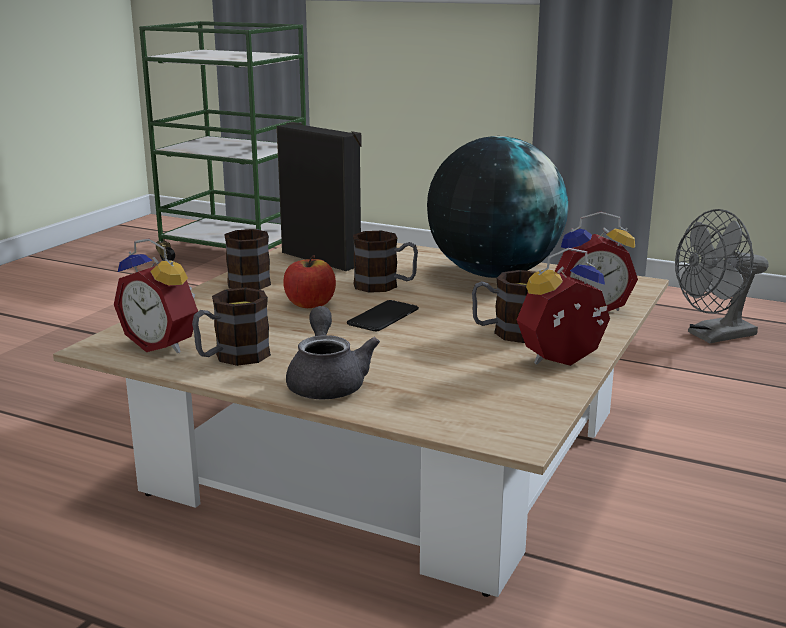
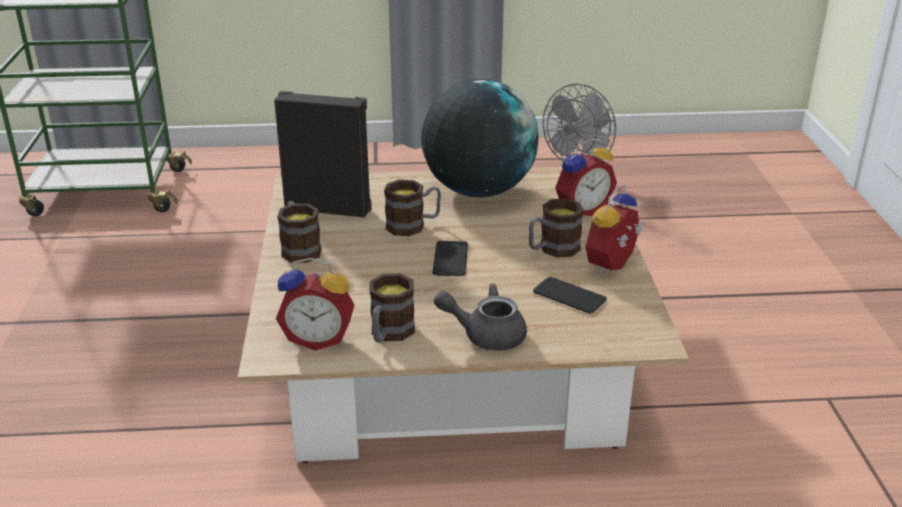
camera: 30 degrees left, 10 degrees up
apple [283,255,336,308] -> none
grey teapot [286,306,380,399] -> grey teapot turned 45 degrees counterclockwise [434,283,527,351]
none -> phone [533,277,607,313]

